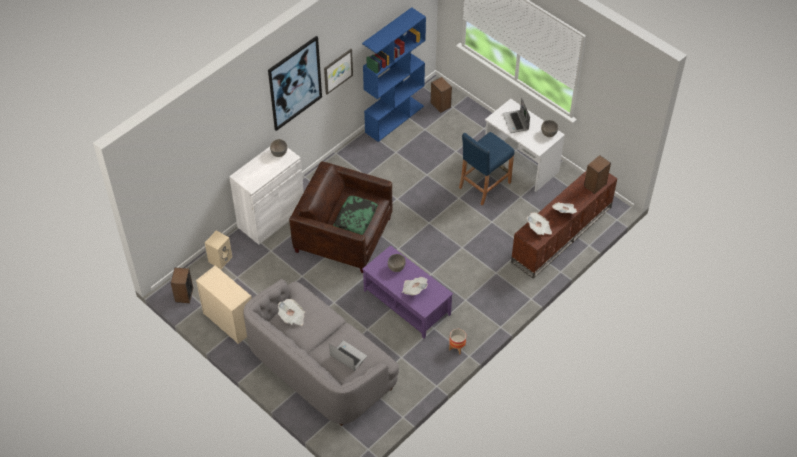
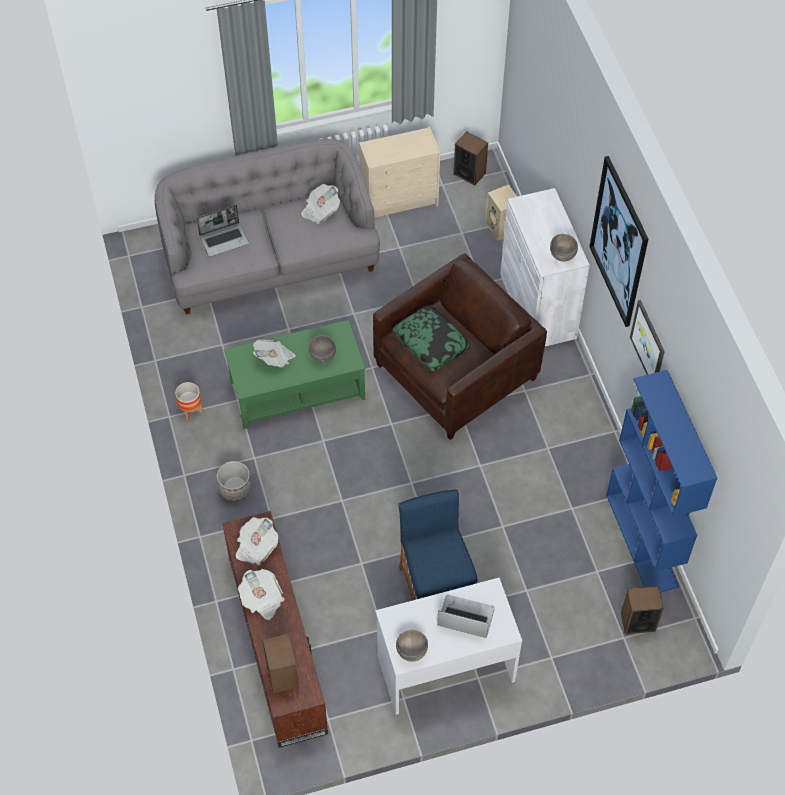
camera: 120 degrees right, 5 degrees up
purple coffee table [362,245,453,339] -> green coffee table [224,320,365,429]
none -> planter [217,461,251,502]

